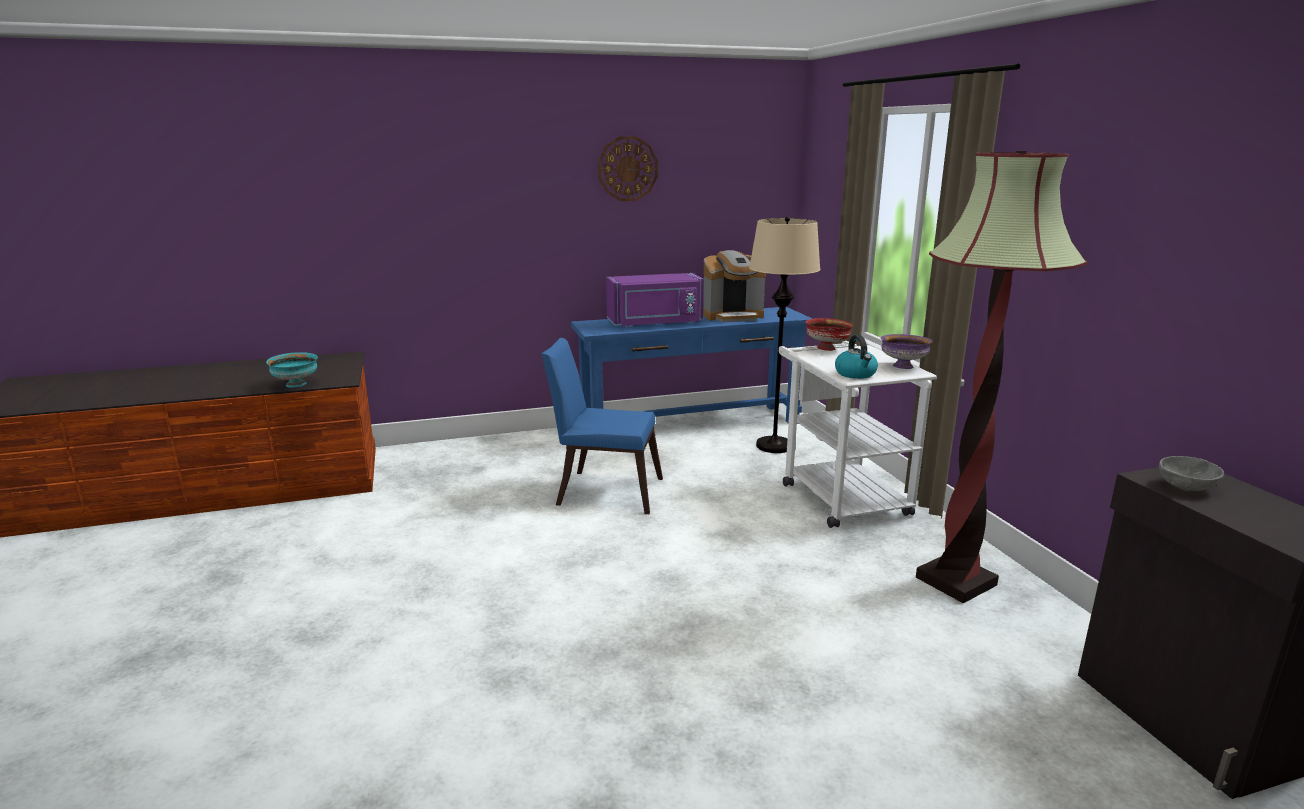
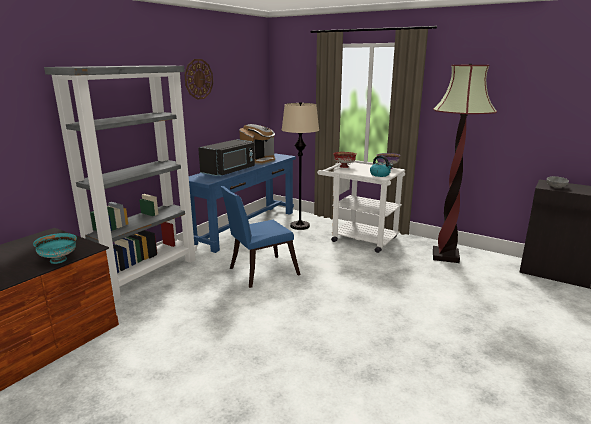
camera: 40 degrees left, 0 degrees up
purple microwave [606,273,704,328] -> black microwave [198,139,255,176]
none -> grey bookcase [44,65,197,301]

